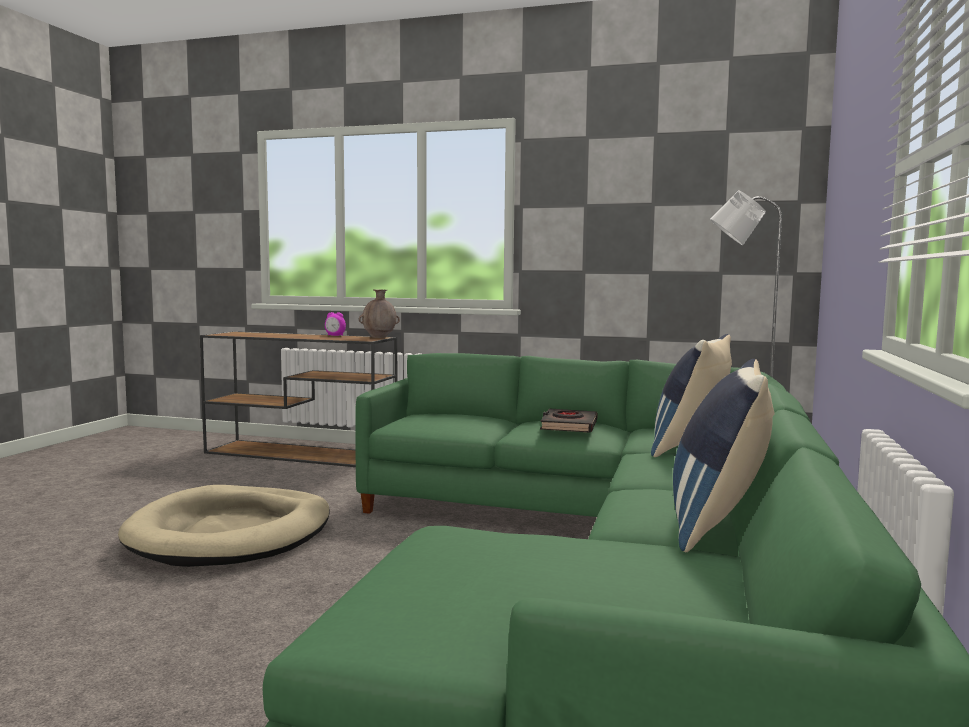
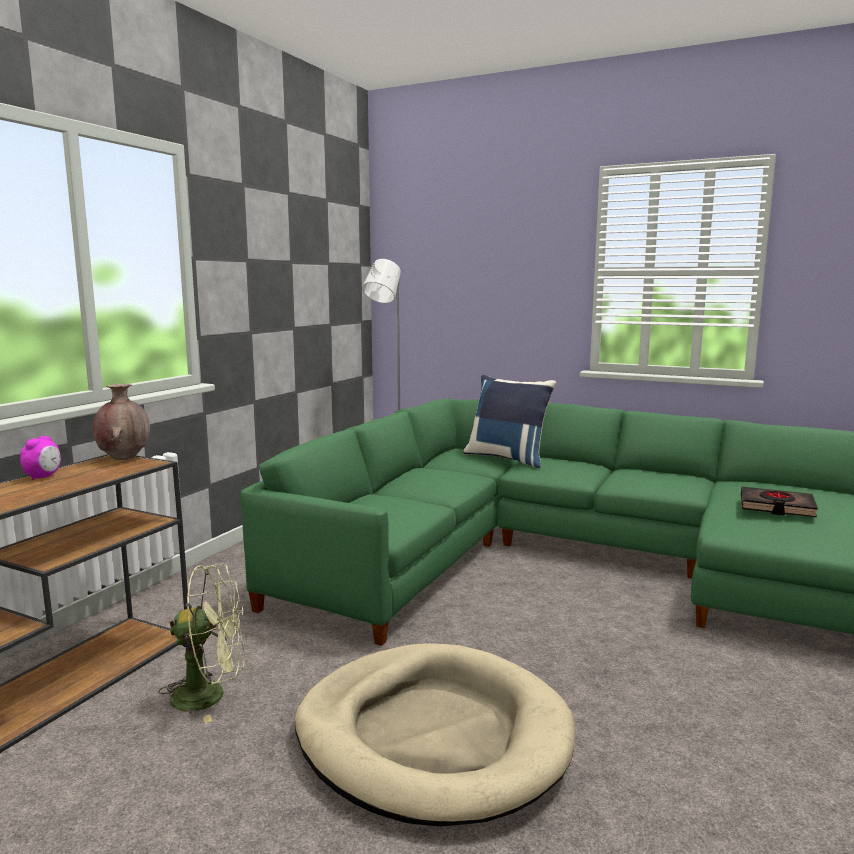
camera: 80 degrees left, 5 degrees up
black book [540,408,598,433] -> black book moved to [741,486,818,517]
blue pillow [673,359,775,552] -> none
none -> green fan [158,564,247,723]

